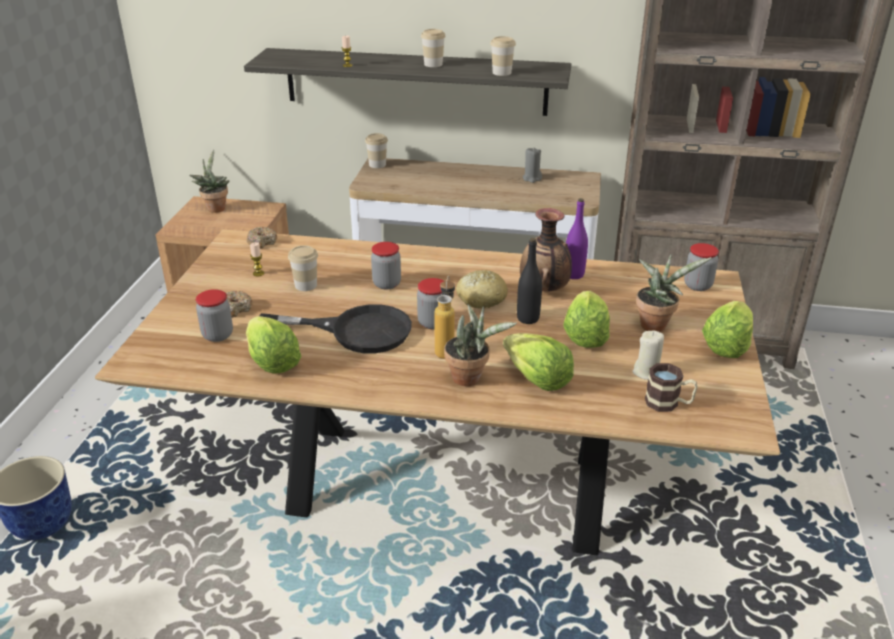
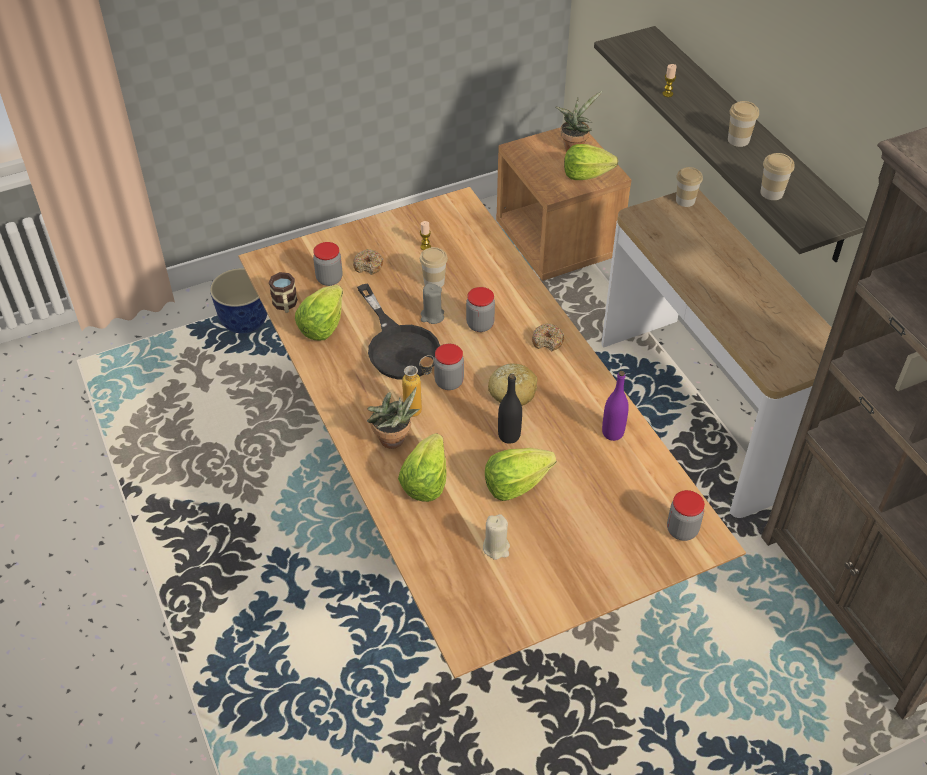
camera: 55 degrees right, 15 degrees up
donut [247,227,277,249] -> donut moved to [532,323,564,351]
vase [520,208,572,291] -> none
grey candle [523,148,542,183] -> grey candle moved to [421,284,444,324]
potted plant [636,254,711,332] -> none
mug [645,363,698,412] -> mug moved to [269,272,298,313]
lettuce [702,301,753,358] -> lettuce moved to [564,144,618,180]

